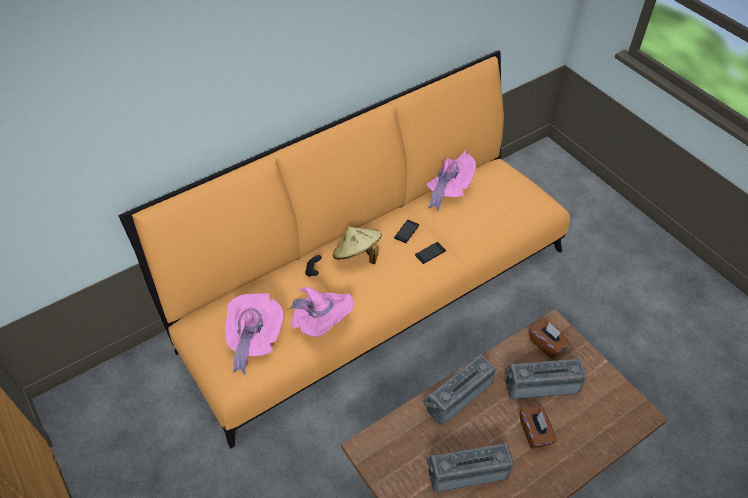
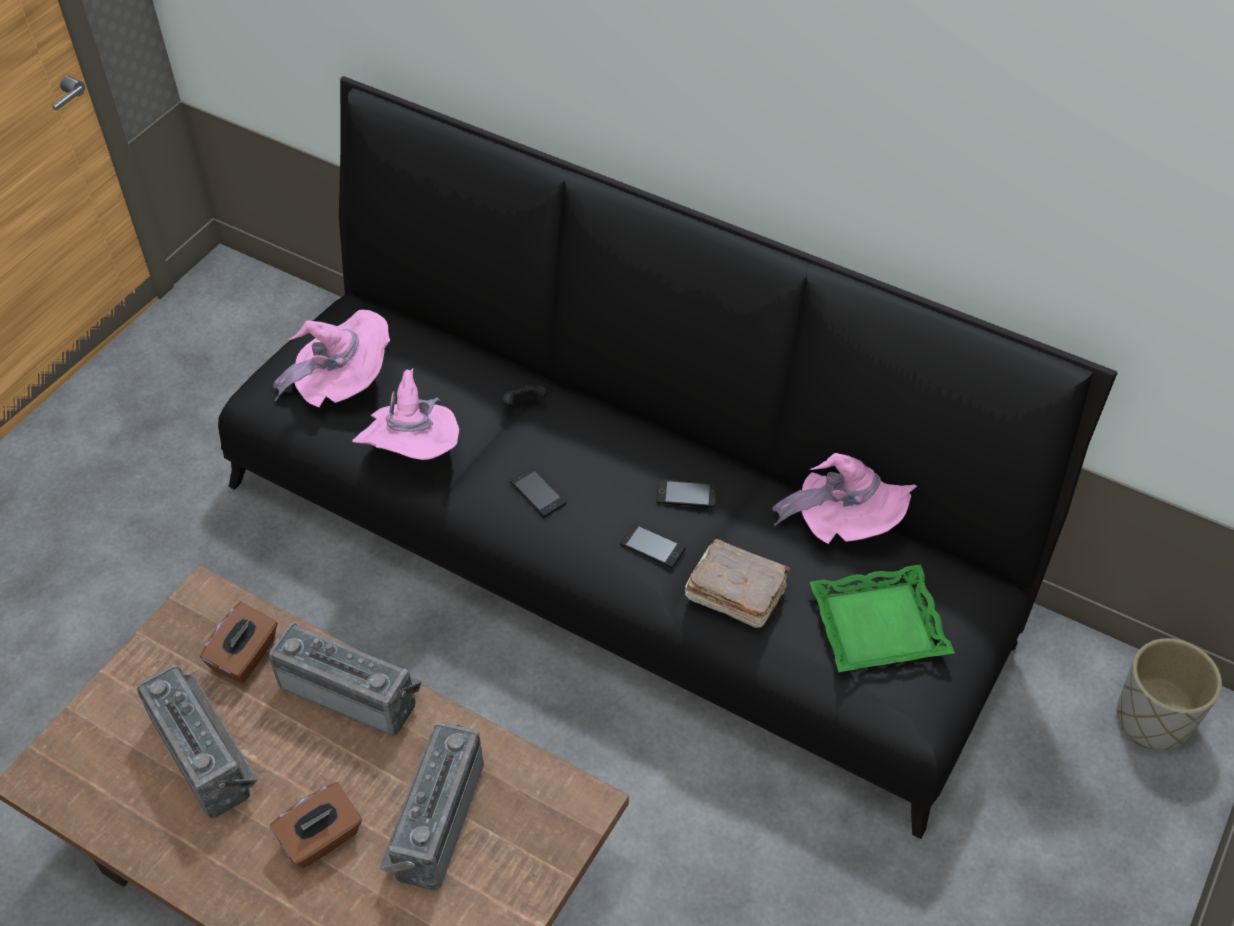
camera: 65 degrees right, 0 degrees up
orange sofa [119,50,570,449] -> black sofa [218,76,1117,839]
beige hat [333,226,382,264] -> none
radio [505,358,586,399] -> radio turned 135 degrees counterclockwise [379,722,484,890]
brown tissue box [529,320,570,358] -> brown tissue box moved to [200,602,278,683]
none -> phone [510,467,566,517]
none -> brown book [685,539,790,628]
none -> green tray [810,564,955,672]
none -> grey planter [1117,638,1222,750]

